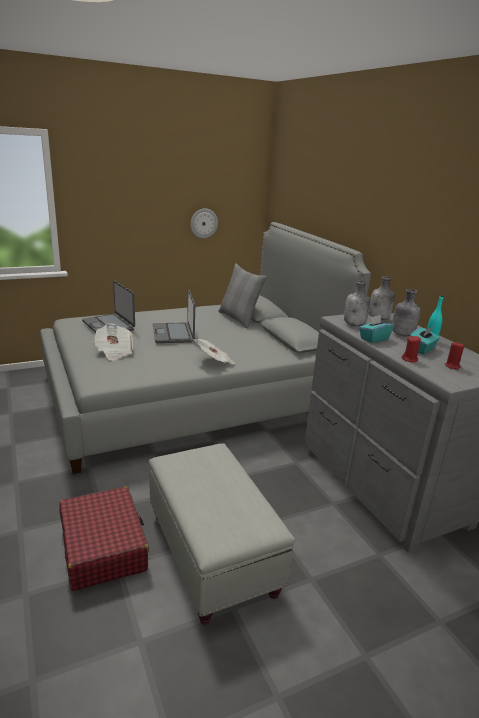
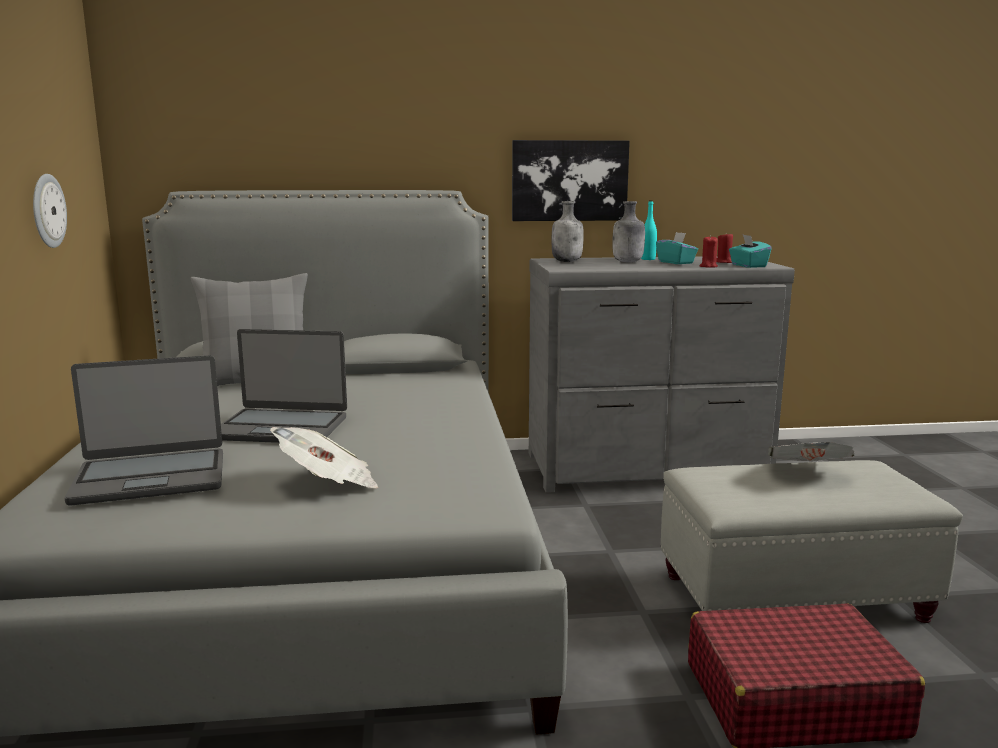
camera: 70 degrees left, 10 degrees down
newspaper [194,339,235,364] -> newspaper moved to [768,442,855,461]
grey bottle [344,280,370,326] -> none
turquoise tissue box [359,315,394,343] -> turquoise tissue box moved to [729,235,772,268]
none -> picture [512,140,630,221]

